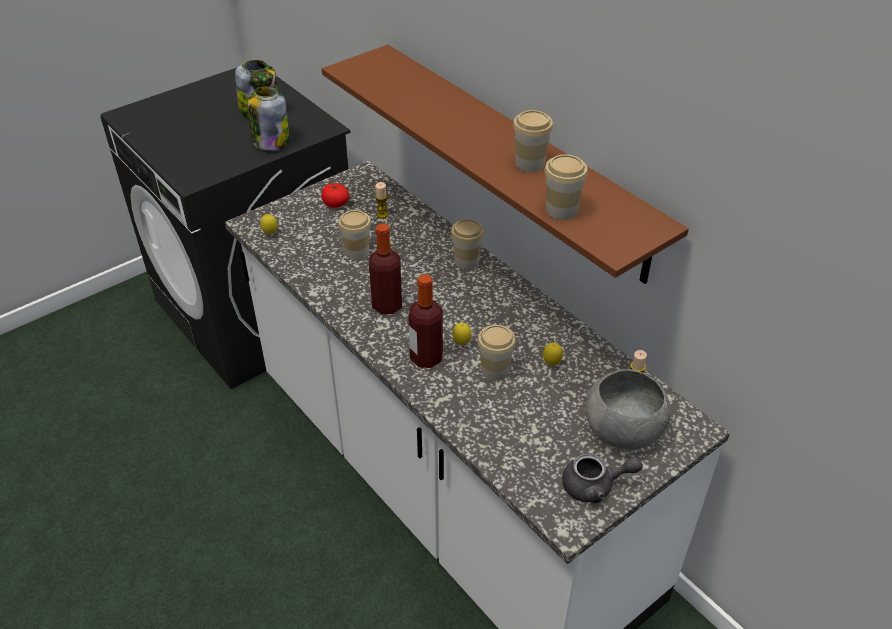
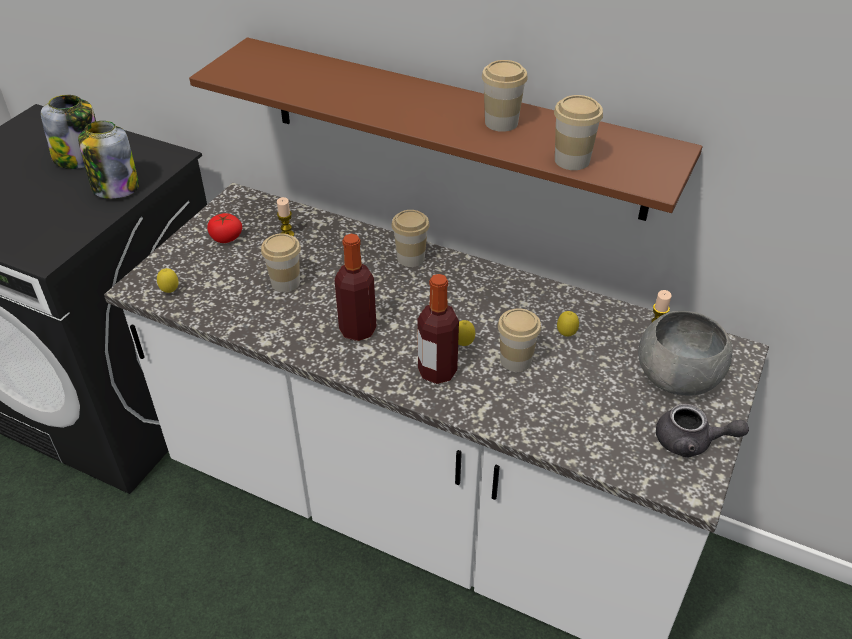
camera: 25 degrees left, 0 degrees up
grey teapot [562,453,643,503] -> grey teapot turned 45 degrees clockwise [656,404,749,458]

